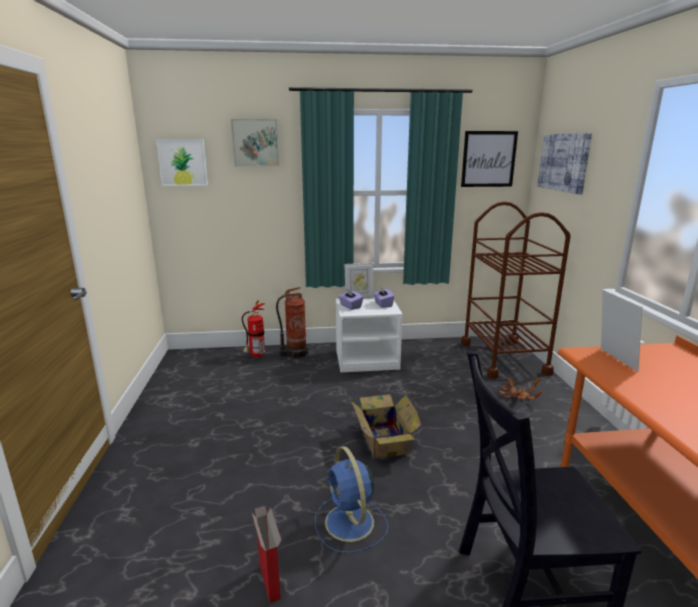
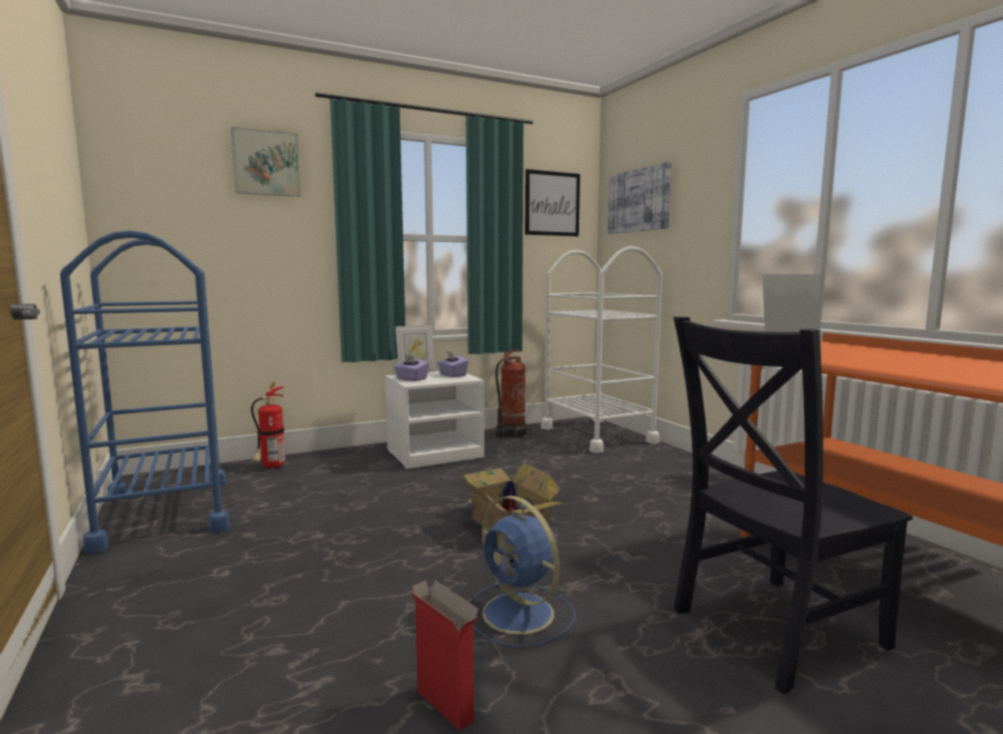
camera: 20 degrees left, 10 degrees down
picture [156,139,208,186] -> none
fire extinguisher [276,287,309,359] -> fire extinguisher moved to [495,349,531,439]
brown cart [461,202,571,379] -> white cart [541,246,662,453]
potted plant [499,377,543,399] -> none
none -> blue cart [60,230,230,554]

